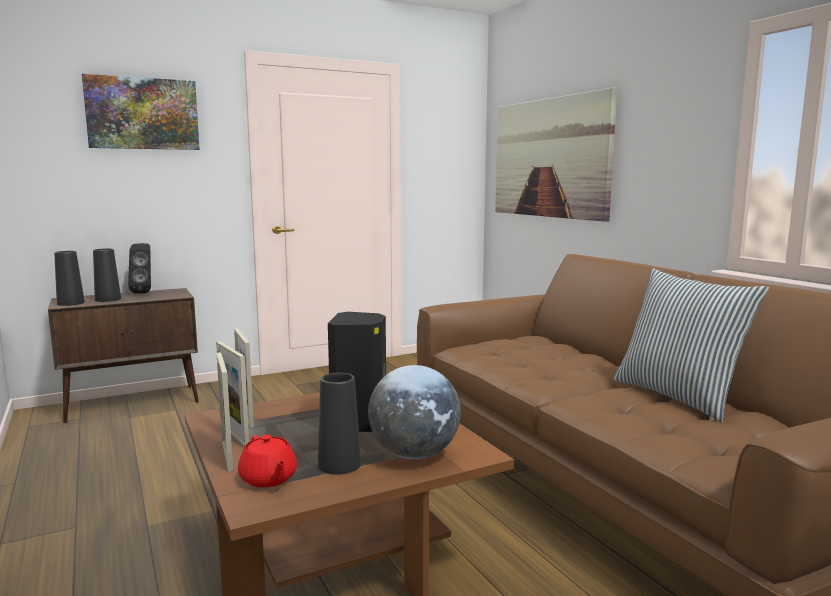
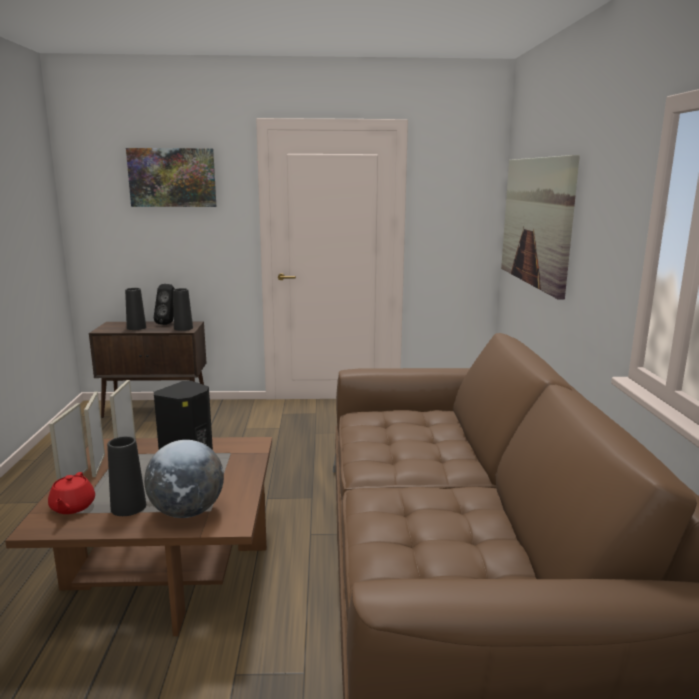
camera: 25 degrees right, 5 degrees up
black vase [54,251,85,306] -> black vase moved to [173,288,193,331]
pillow [613,269,769,422] -> none

